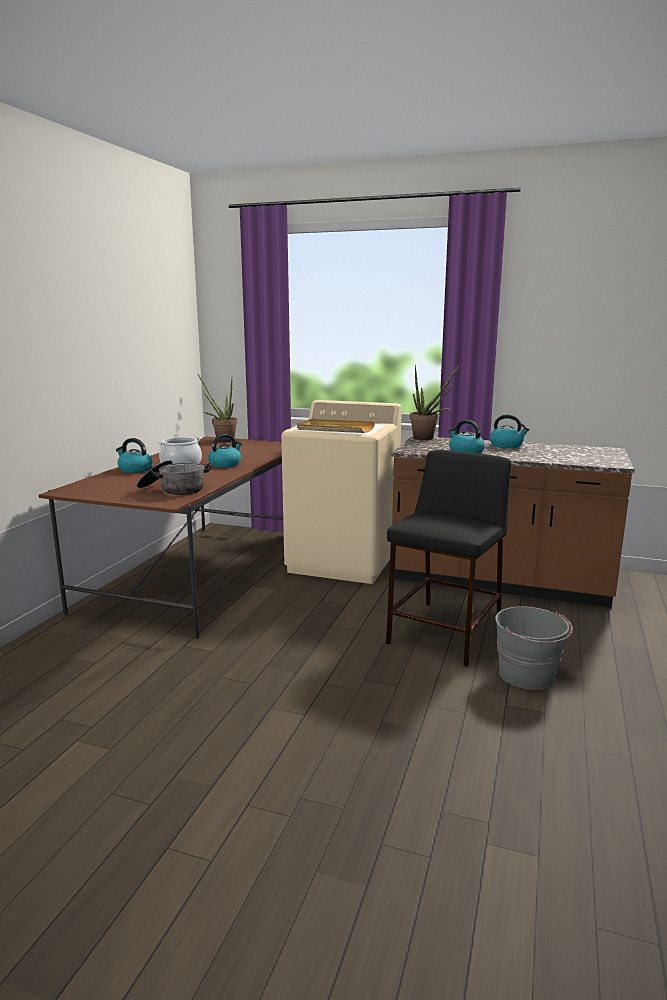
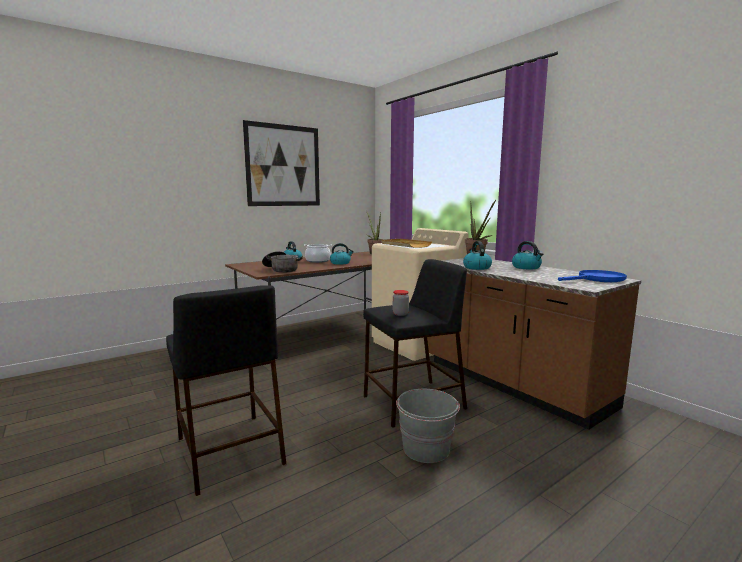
camera: 35 degrees right, 5 degrees down
none -> black stool [166,285,286,496]
none -> picture [243,120,320,206]
none -> jar [393,290,409,316]
none -> blue frying pan [558,270,627,282]

